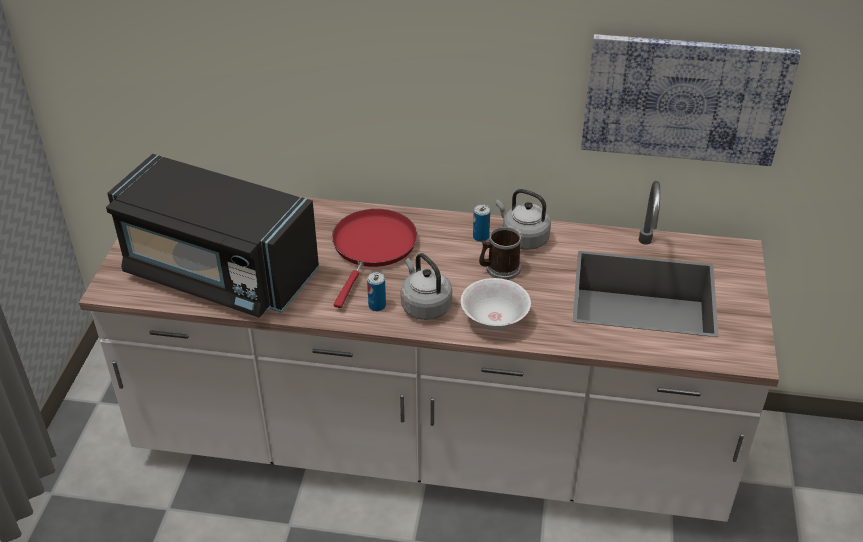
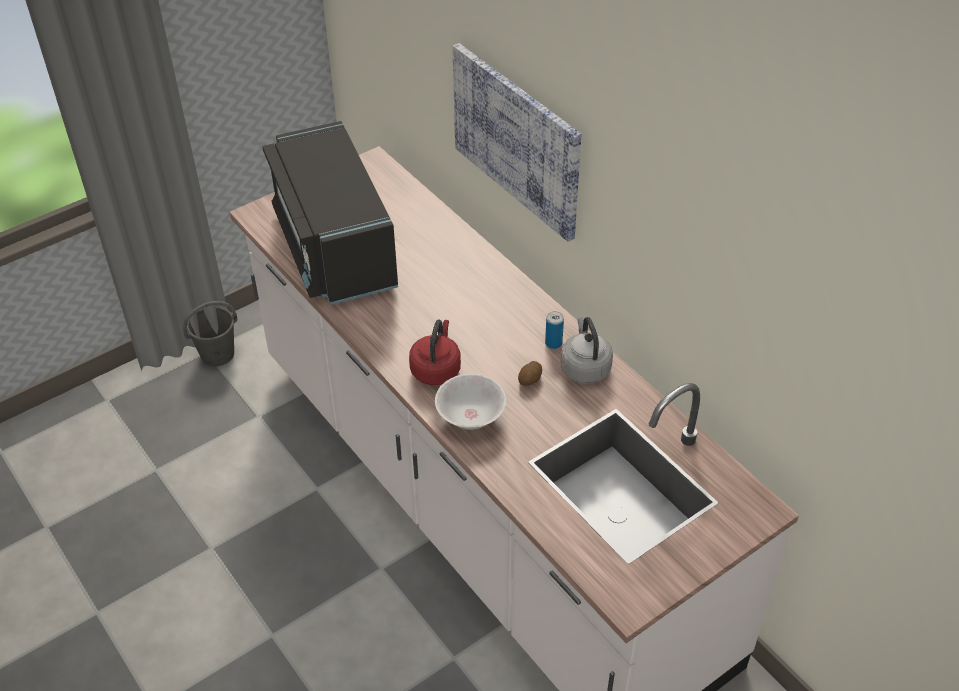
camera: 45 degrees right, 5 degrees up
red frying pan [332,209,418,308] -> none
can [367,272,386,311] -> none
grey kettle [401,253,452,320] -> red kettle [409,319,461,385]
mug [479,227,521,280] -> potato [518,361,542,386]
picture [581,34,801,166] -> picture moved to [452,43,581,242]
none -> grey bucket [183,301,237,366]

